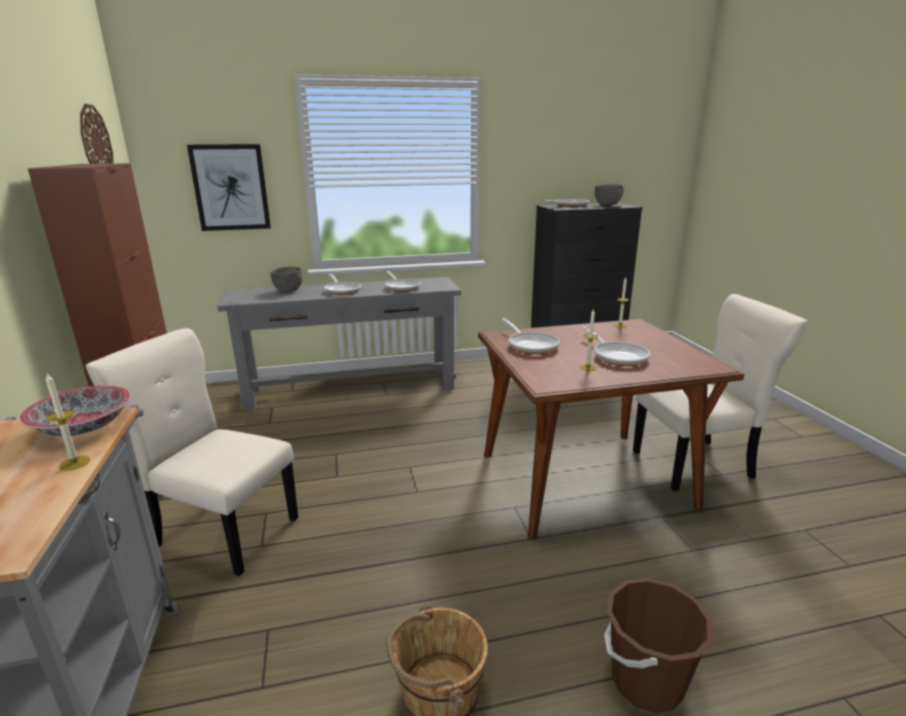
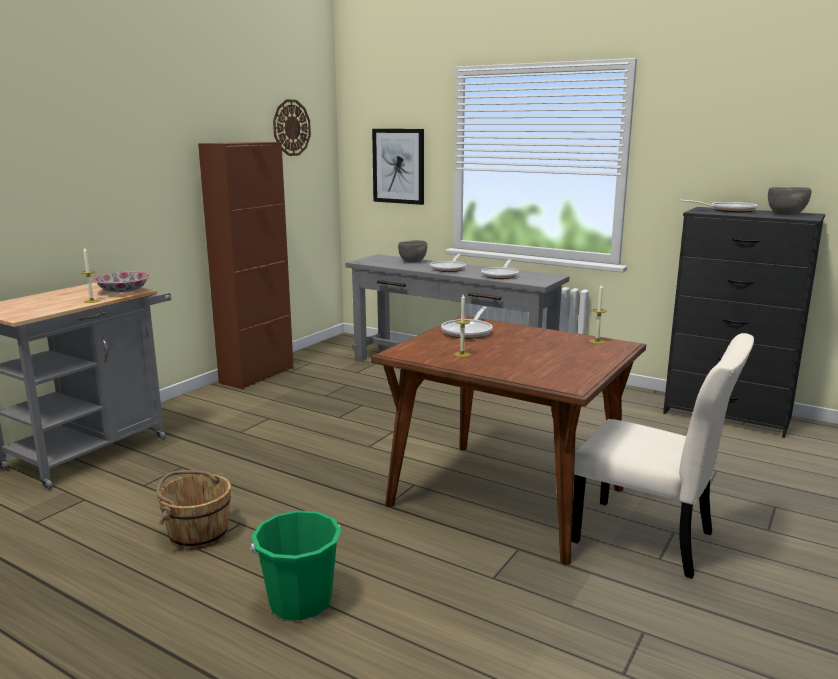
camera: 45 degrees right, 5 degrees down
beige chair [86,328,298,576] -> none
frying pan [582,327,650,366] -> none
brown bucket [604,578,713,713] -> green bucket [250,511,341,620]

